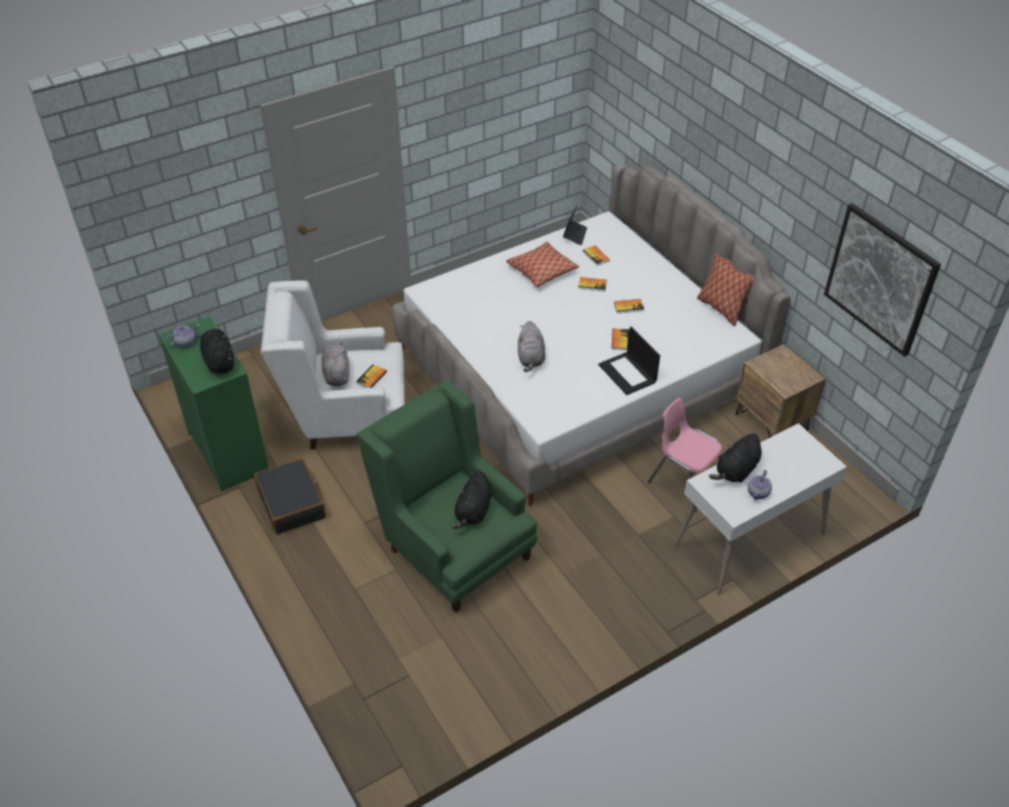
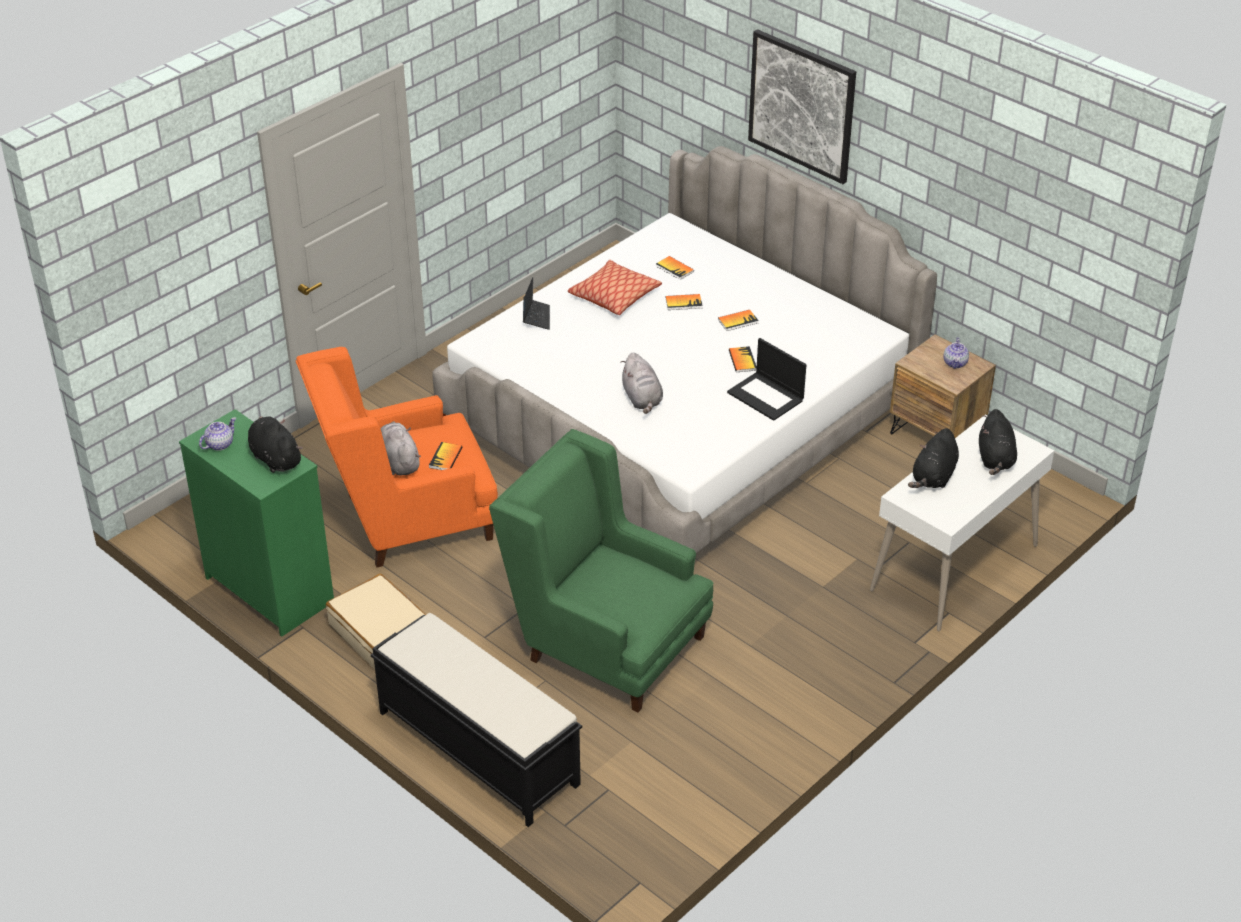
camera: 15 degrees left, 5 degrees down
black suitcase [254,458,326,534] -> beige suitcase [326,574,426,669]
white armchair [261,280,405,450] -> orange armchair [296,347,498,567]
black plush toy [451,471,492,529] -> black plush toy moved to [979,409,1017,475]
laptop [563,206,587,245] -> laptop moved to [523,277,550,330]
pink chair [648,398,722,513] -> none
pillow [697,253,754,326] -> none
teapot [748,470,772,500] -> teapot moved to [944,338,969,369]
picture [824,203,941,357] -> picture moved to [748,29,856,184]
none -> black bench [371,613,582,827]

